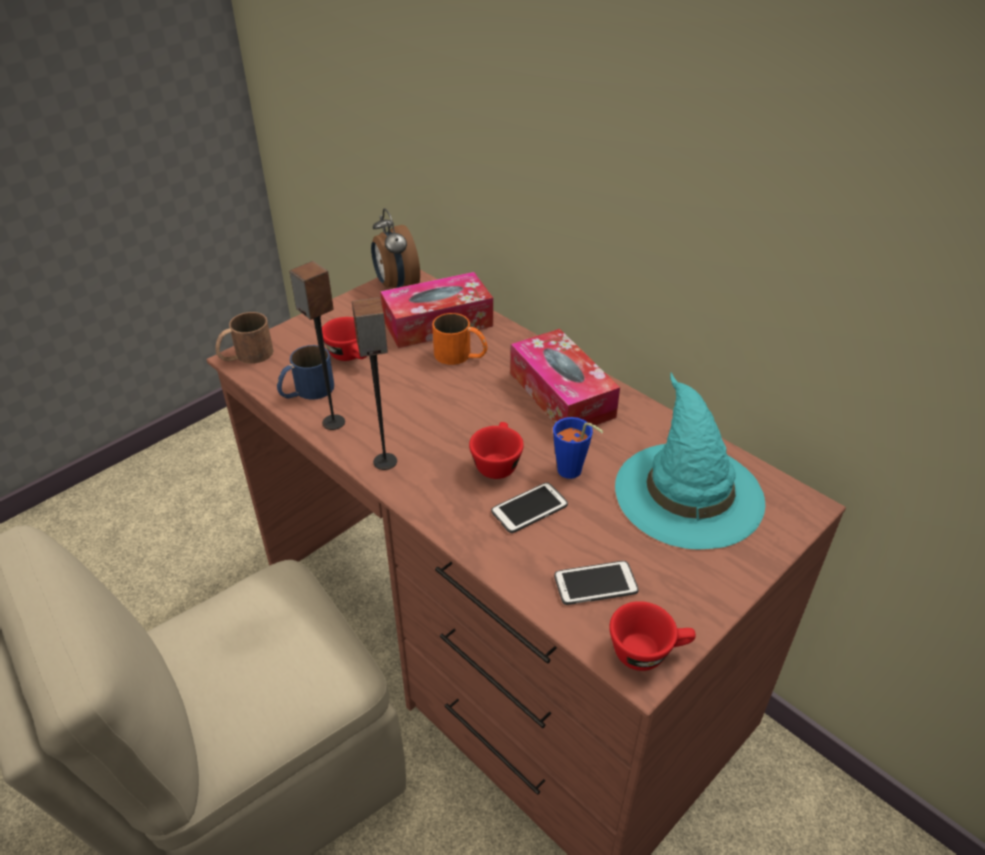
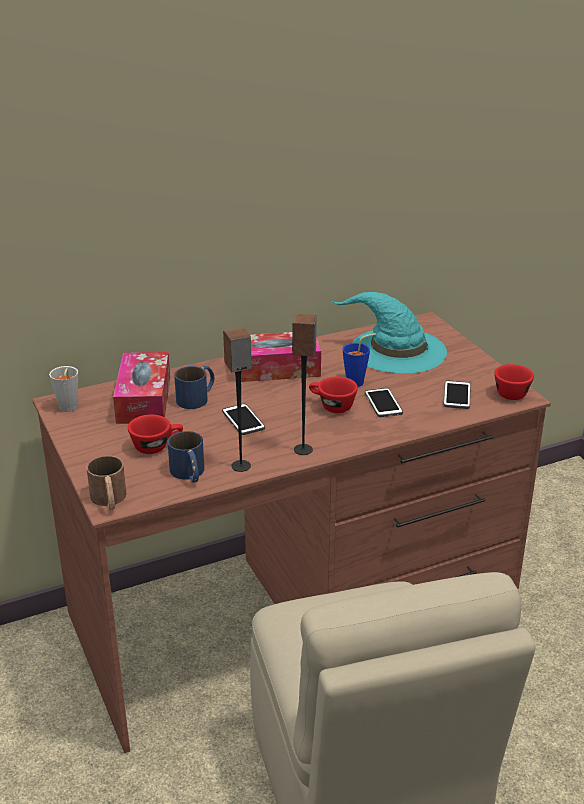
camera: 70 degrees left, 10 degrees down
alarm clock [371,209,420,288] -> grey cup [49,366,78,412]
orange mug [432,313,487,365] -> blue mug [174,366,214,409]
none -> phone [222,403,265,435]

